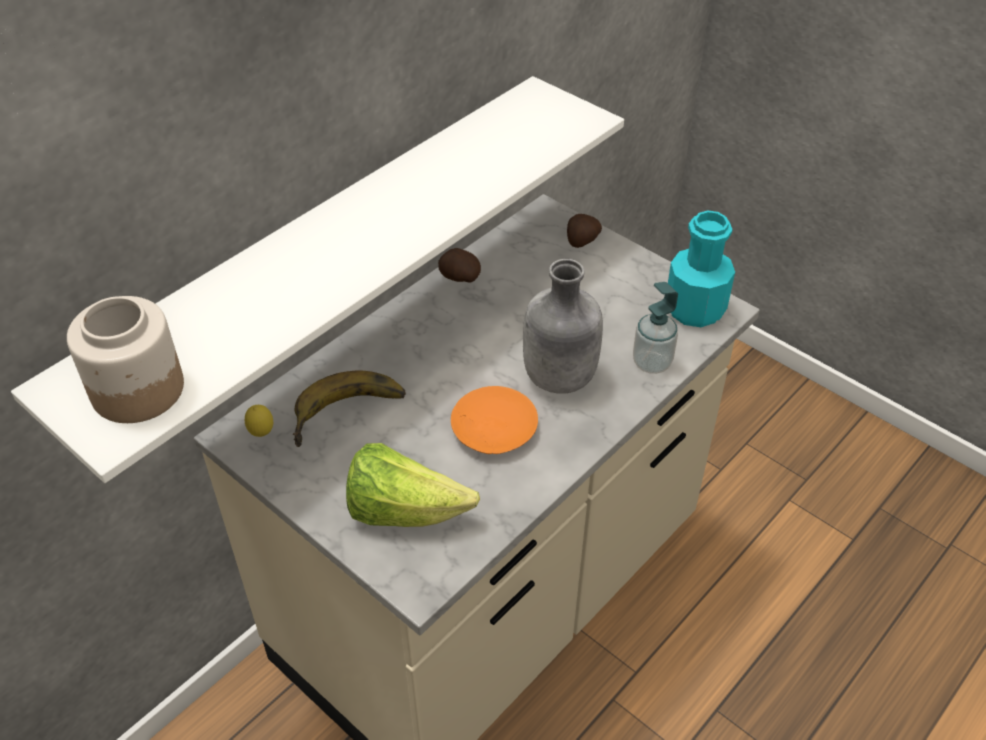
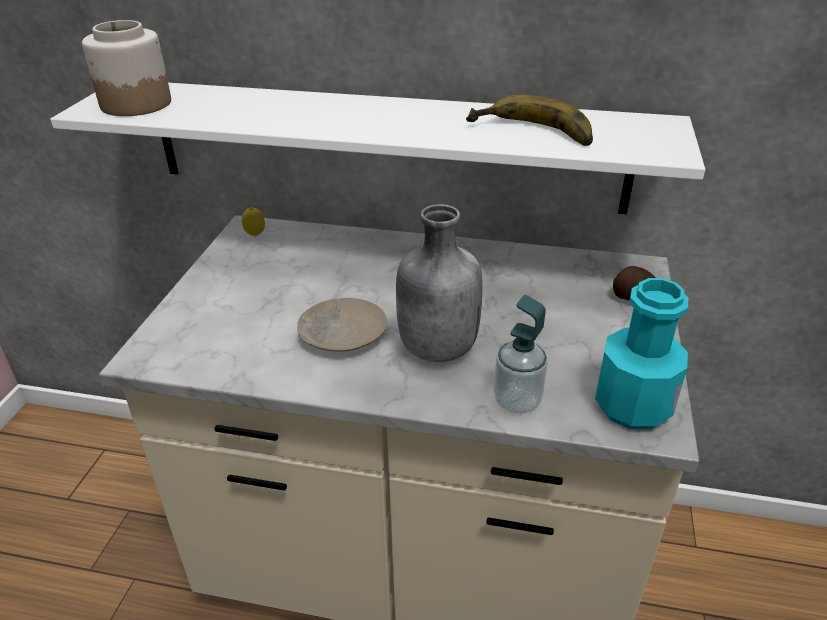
camera: 60 degrees right, 10 degrees down
banana [293,370,406,447] -> banana moved to [466,95,593,146]
lettuce [346,443,480,527] -> none
potato [438,248,481,283] -> none
orange plate [451,386,538,454] -> beige plate [297,298,387,352]

